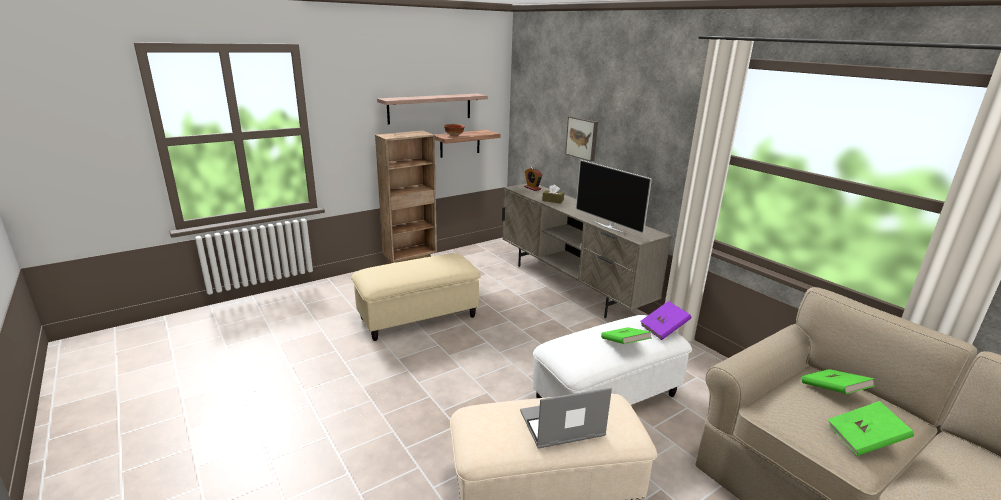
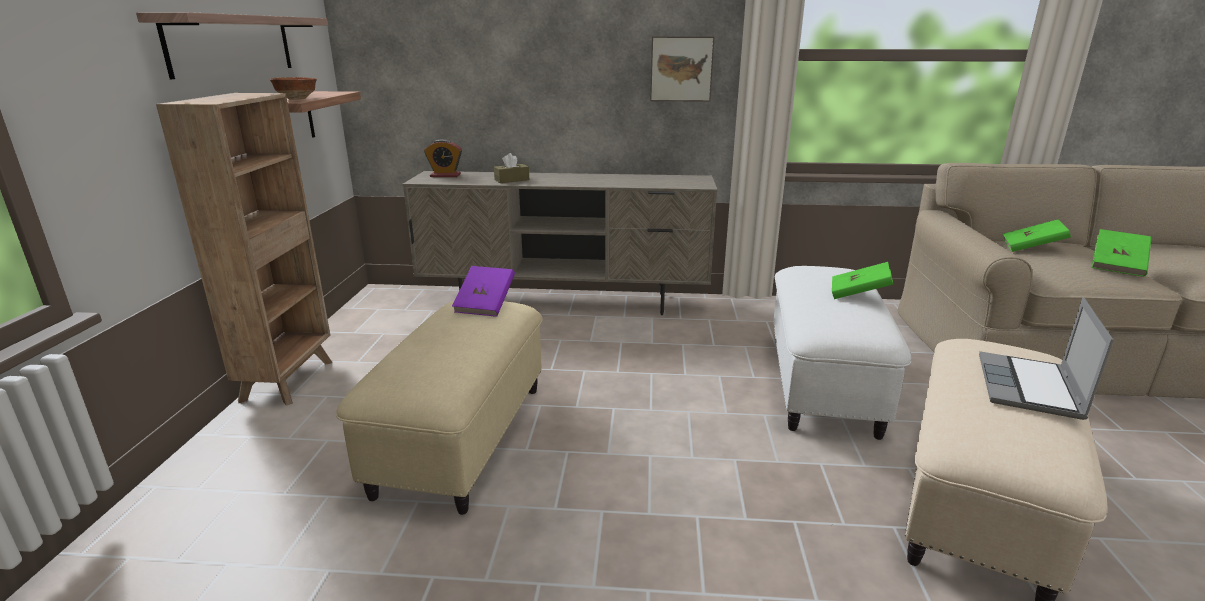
camera: 50 degrees left, 0 degrees up
picture [565,116,598,161] -> picture moved to [650,36,715,102]
television [576,160,652,234] -> none
purple book [640,301,691,340] -> purple book moved to [452,266,515,317]

